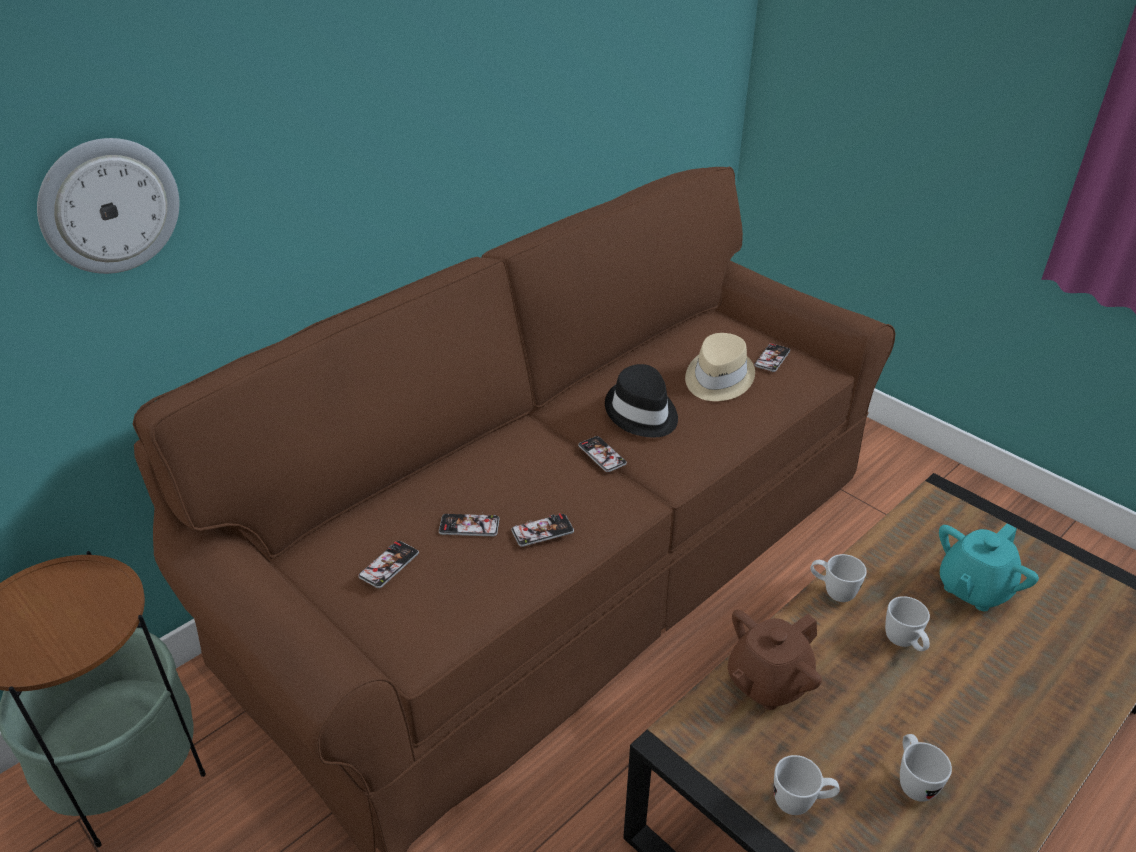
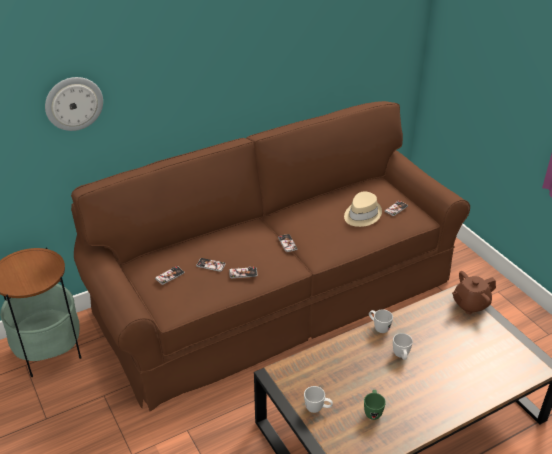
camera: 15 degrees right, 0 degrees up
black hat [605,364,678,437] -> none
brown teapot [728,610,822,710] -> brown teapot moved to [452,271,496,314]
white mug [900,734,952,802] -> green mug [364,390,386,420]
turquoise teapot [939,523,1039,611] -> none

